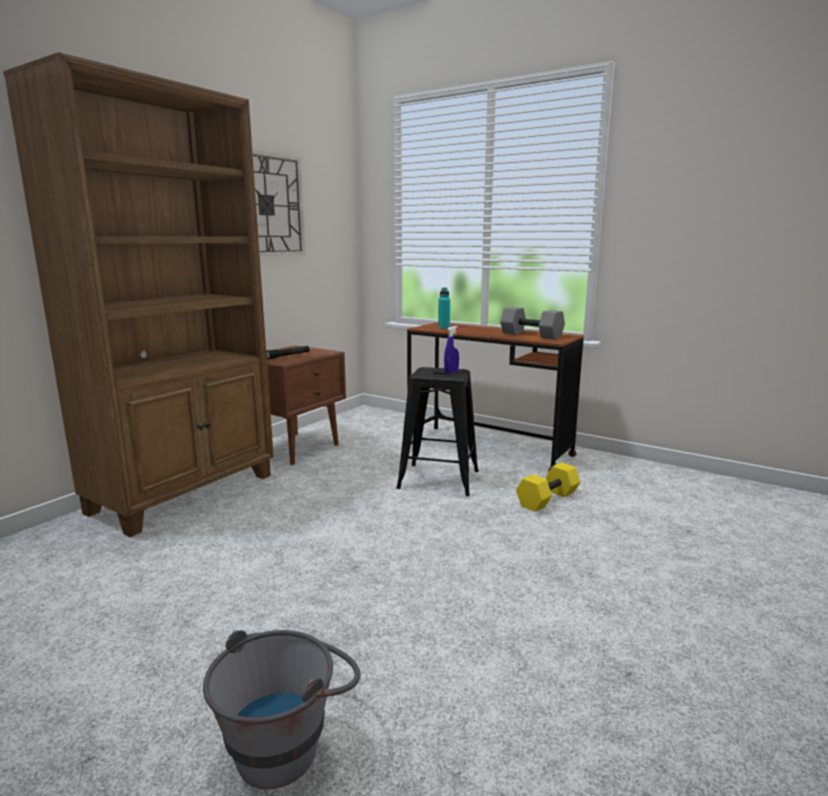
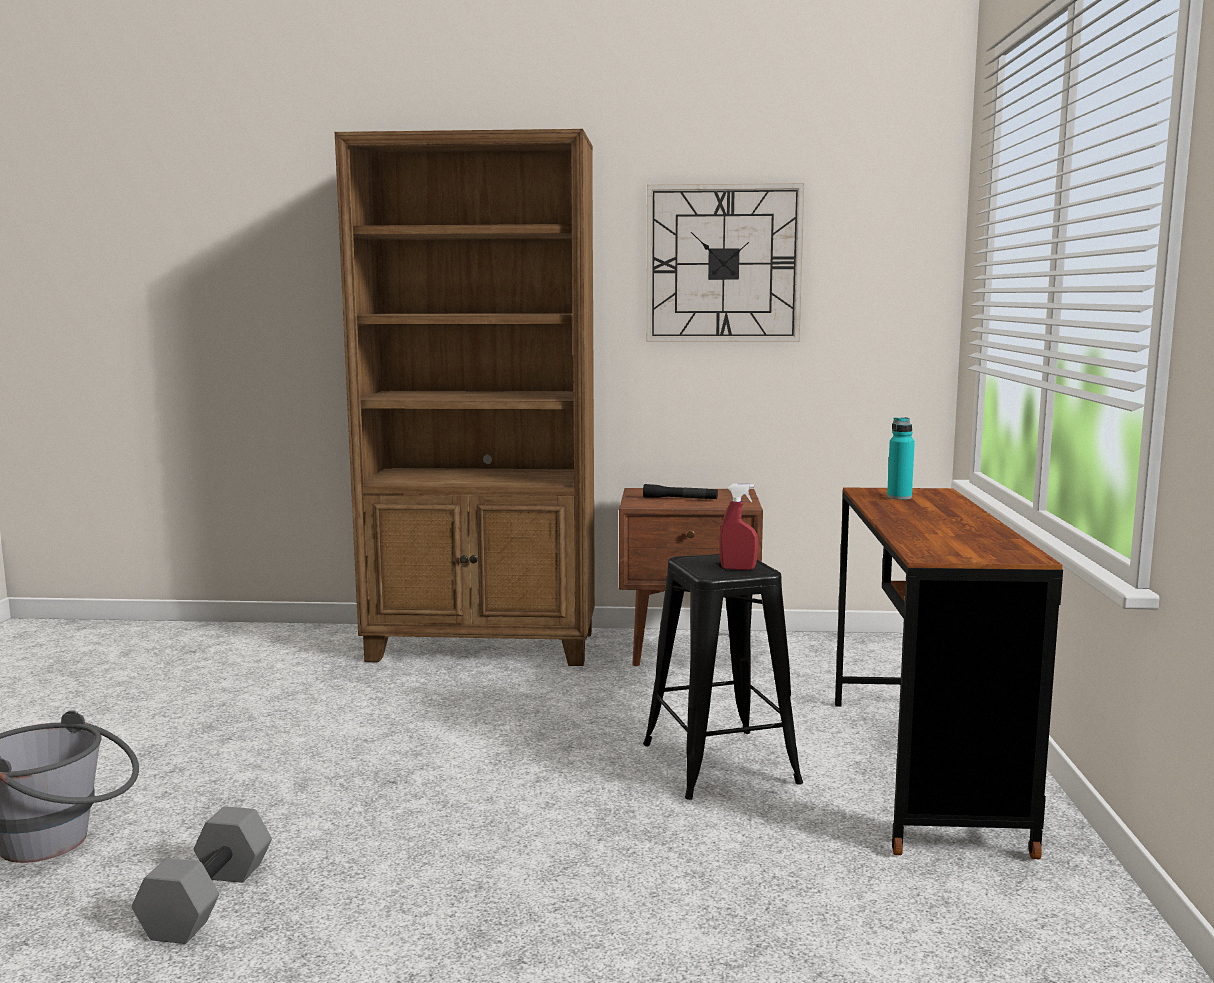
camera: 60 degrees right, 5 degrees down
blue spray bottle [444,326,459,374] -> red spray bottle [719,484,758,570]
grey dumbbell [500,307,565,339] -> grey dumbbell moved to [132,806,272,944]
yellow dumbbell [516,462,580,512] -> none

